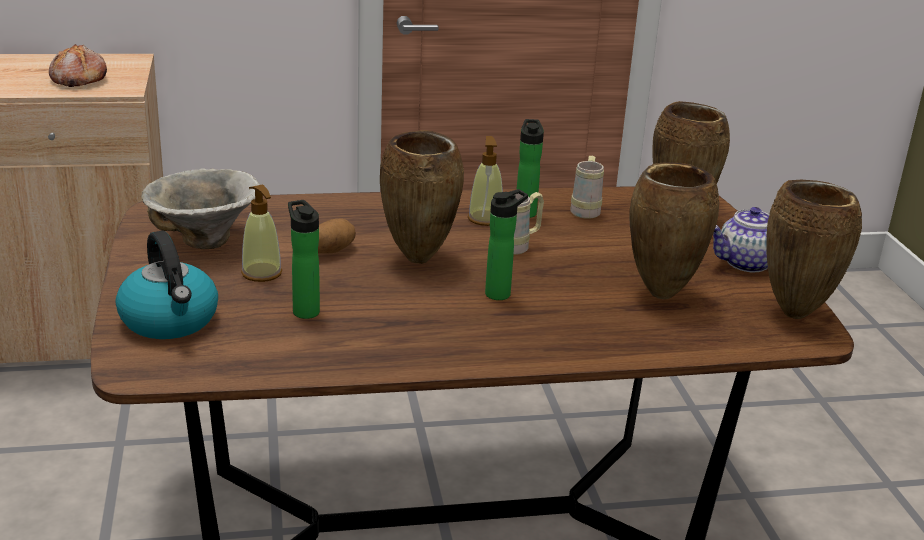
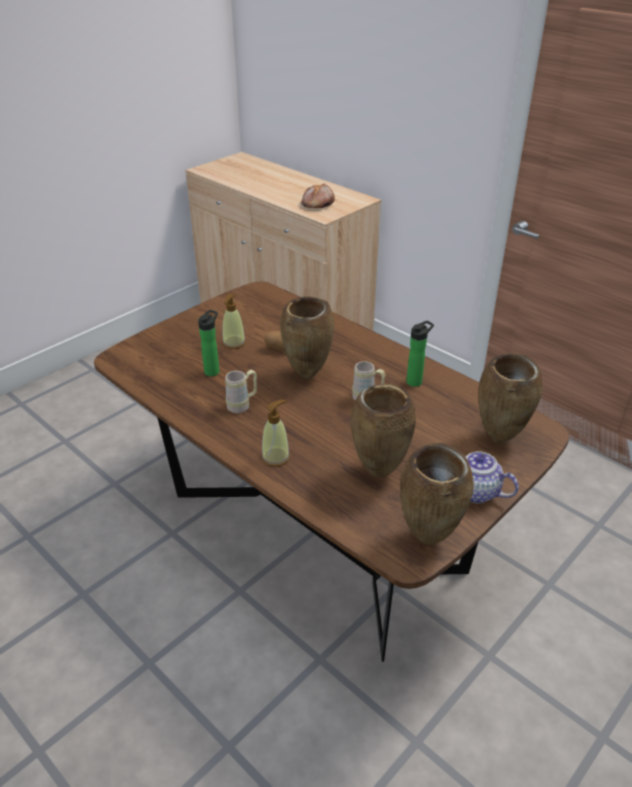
camera: 55 degrees right, 10 degrees up
kettle [116,231,218,339] -> none
bowl [141,169,260,249] -> none
soap dispenser [468,136,503,226] -> soap dispenser moved to [261,400,290,467]
bottle [485,189,528,300] -> none
beige mug [570,156,604,219] -> beige mug moved to [225,370,257,413]

